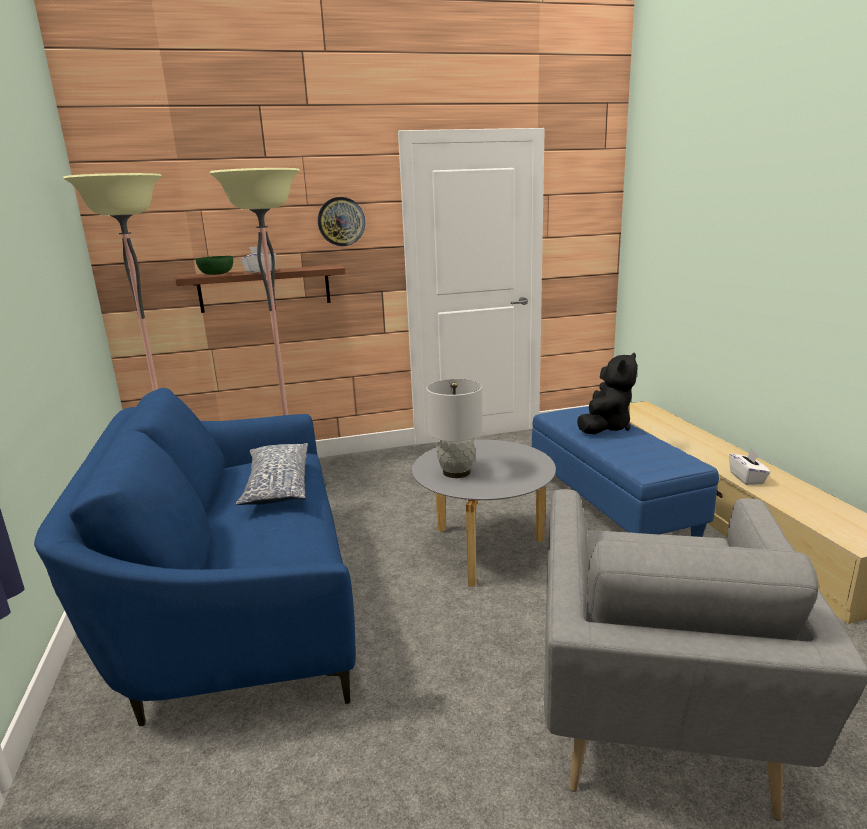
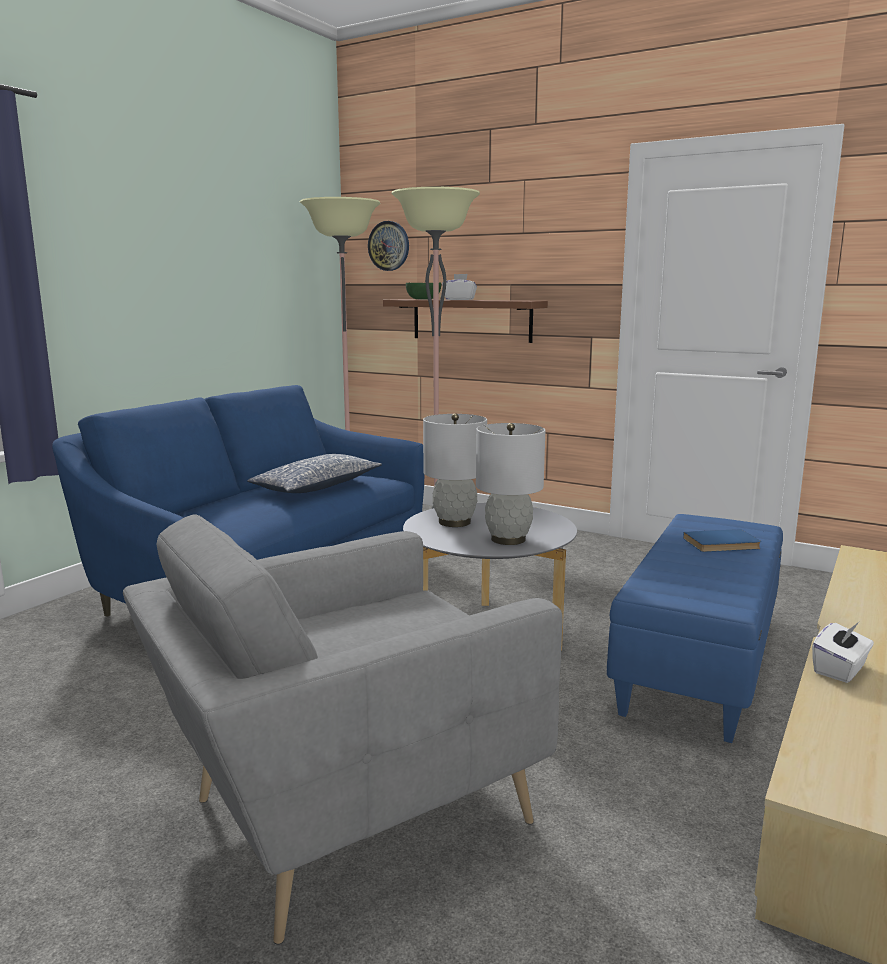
camera: 45 degrees right, 5 degrees down
wall clock [318,197,365,246] -> wall clock moved to [368,221,409,271]
black plush toy [577,353,638,434] -> blue book [683,529,761,552]
none -> white table lamp [476,423,545,545]

